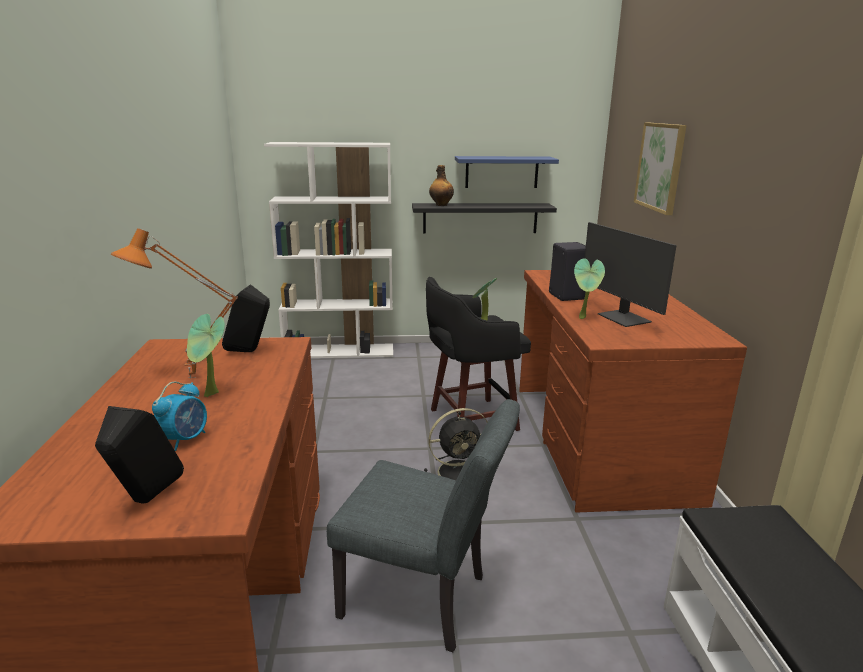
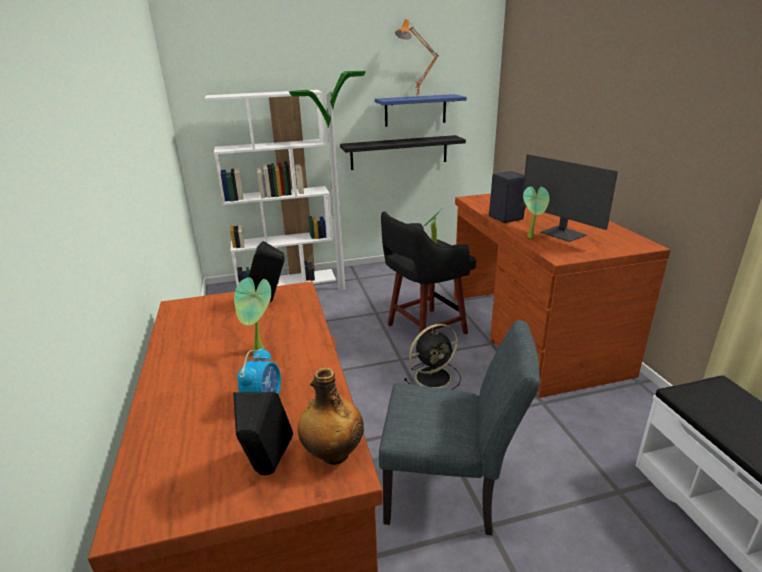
camera: 10 degrees left, 5 degrees up
orange table lamp [111,228,238,378] -> orange table lamp moved to [395,19,439,97]
bottle [429,165,454,206] -> bottle moved to [298,368,364,465]
picture [634,123,687,215] -> none
none -> floor lamp [289,71,366,290]

